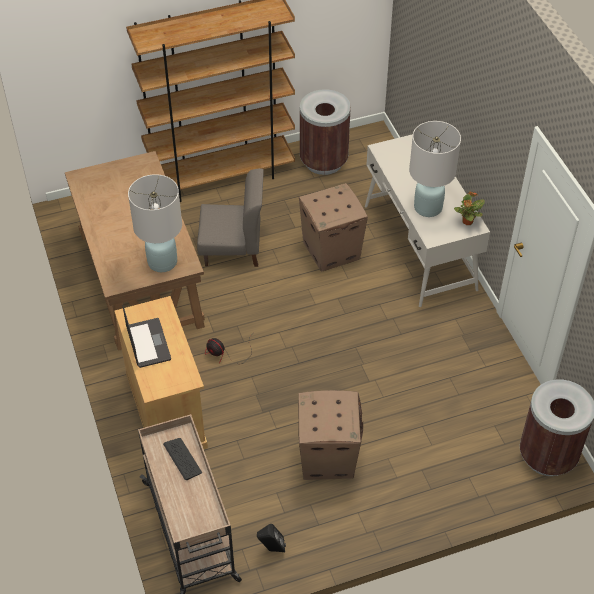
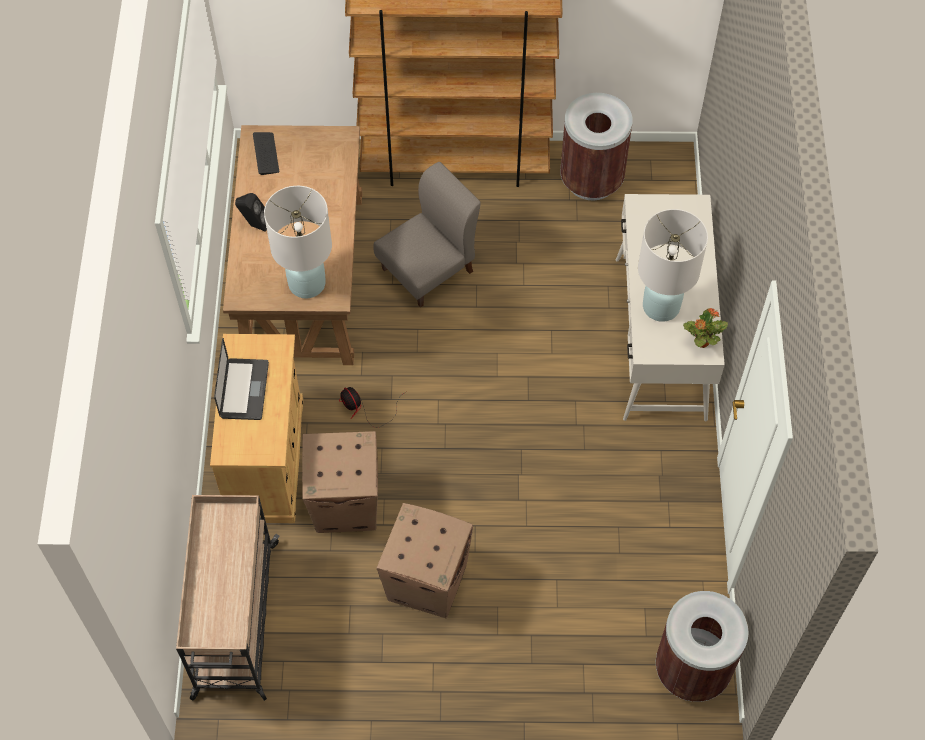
camera: 20 degrees right, 10 degrees up
keyboard [163,438,202,480] -> keyboard moved to [253,132,279,175]
grey chair [197,169,264,267] -> grey chair turned 60 degrees counterclockwise [374,162,481,308]
black speaker [257,524,286,552] -> black speaker moved to [235,193,267,232]
cardboard box [299,183,368,272] -> cardboard box moved to [302,431,378,533]

